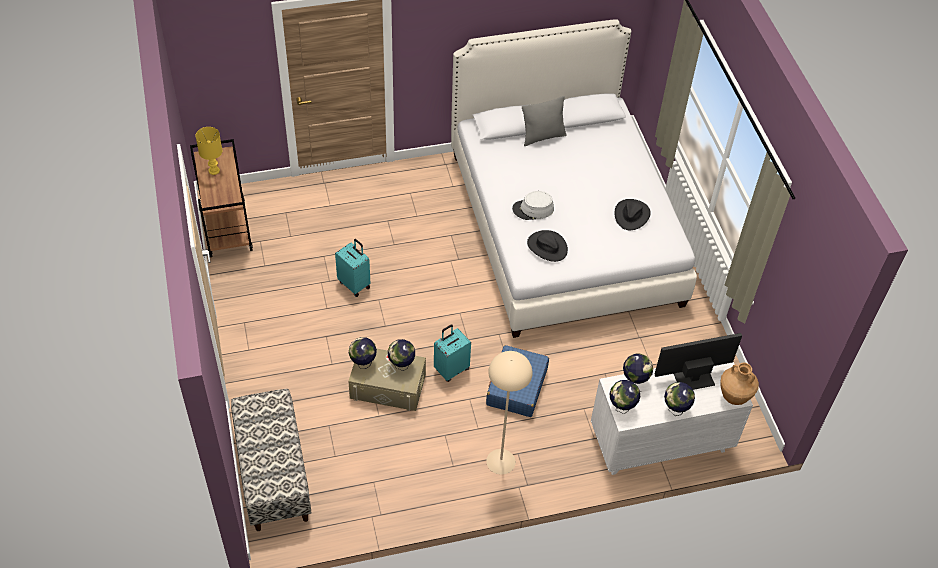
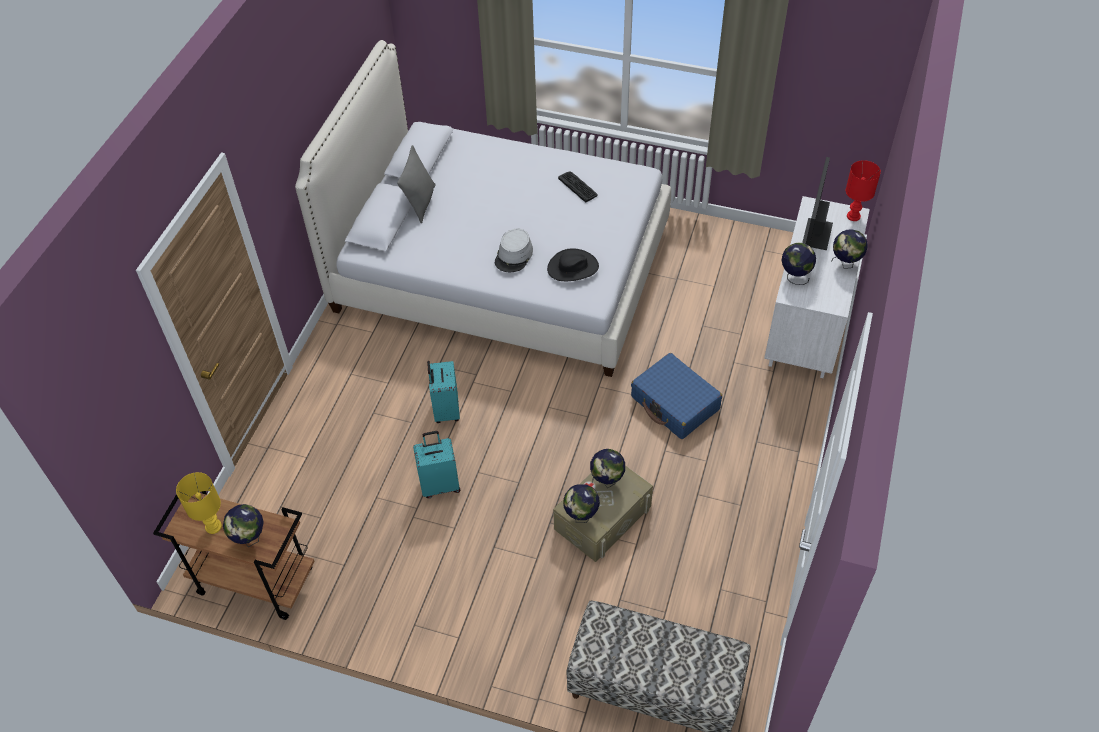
camera: 55 degrees left, 0 degrees up
turquoise suitcase [434,324,471,382] -> turquoise suitcase moved to [427,361,460,423]
beige floor lamp [486,351,533,475] -> none
globe [610,380,640,414] -> globe moved to [223,504,264,547]
black hat [614,199,651,230] -> keyboard [558,172,598,202]
brown vase [720,363,759,405] -> red table lamp [846,160,881,221]

